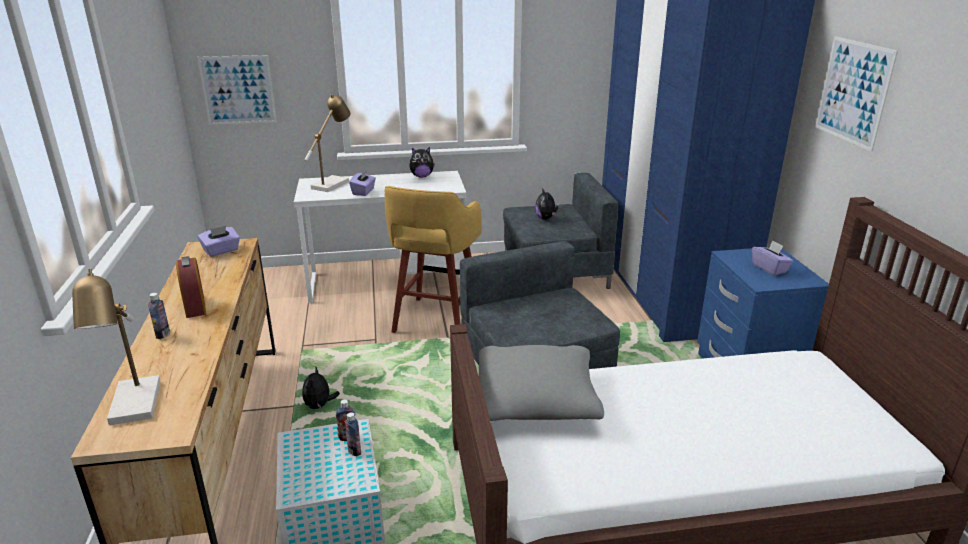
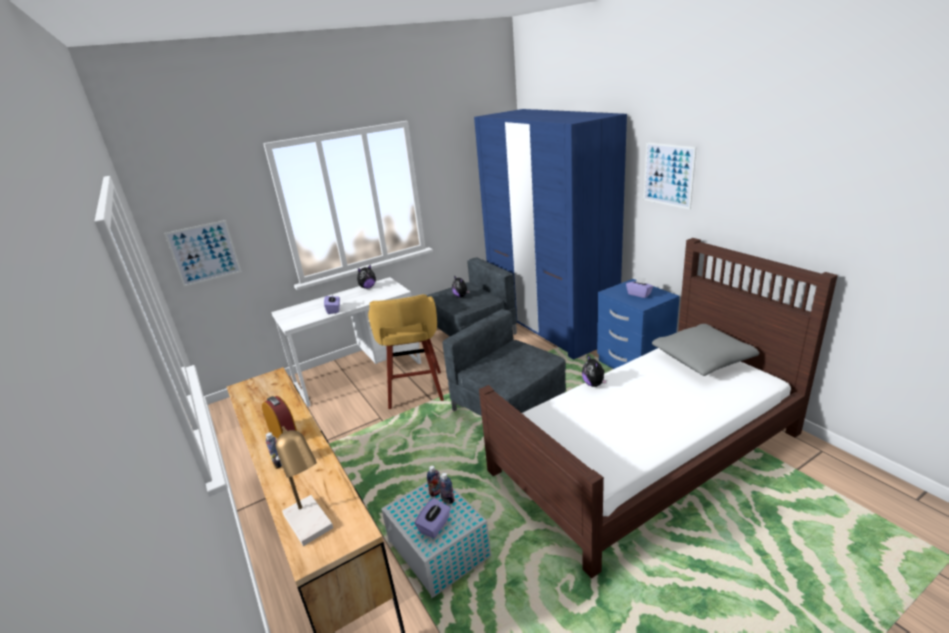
camera: 20 degrees left, 0 degrees up
purple tissue box [198,226,240,257] -> purple tissue box moved to [415,498,451,538]
plush toy [302,366,340,409] -> plush toy moved to [582,354,607,387]
table lamp [305,95,350,192] -> none
grey pillow [479,345,604,421] -> grey pillow moved to [652,324,759,376]

